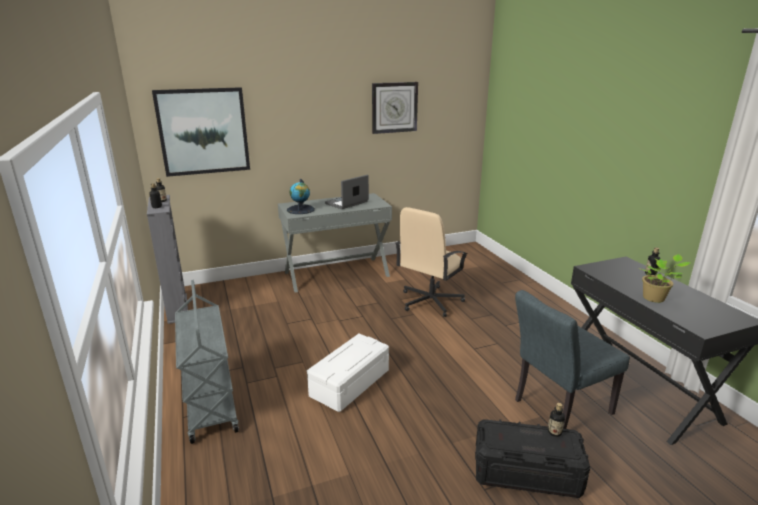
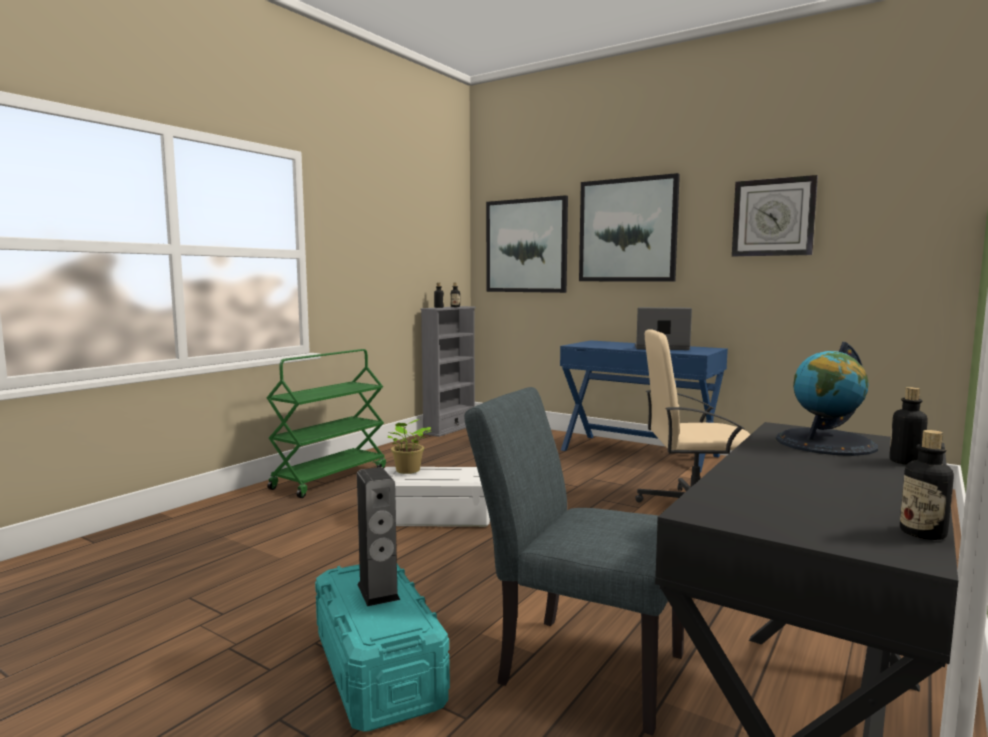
camera: 55 degrees right, 15 degrees down
grey cart [175,280,239,444] -> green cart [267,349,386,498]
grey desk [278,193,392,293] -> blue desk [560,340,728,473]
globe [287,179,315,214] -> globe moved to [776,342,878,456]
black storage box [475,419,590,498] -> turquoise storage box [315,564,450,732]
bottle [548,403,565,437] -> bottle moved to [900,430,954,540]
potted plant [639,254,690,303] -> potted plant moved to [387,419,431,474]
none -> speaker [357,467,400,606]
none -> picture [579,173,680,282]

